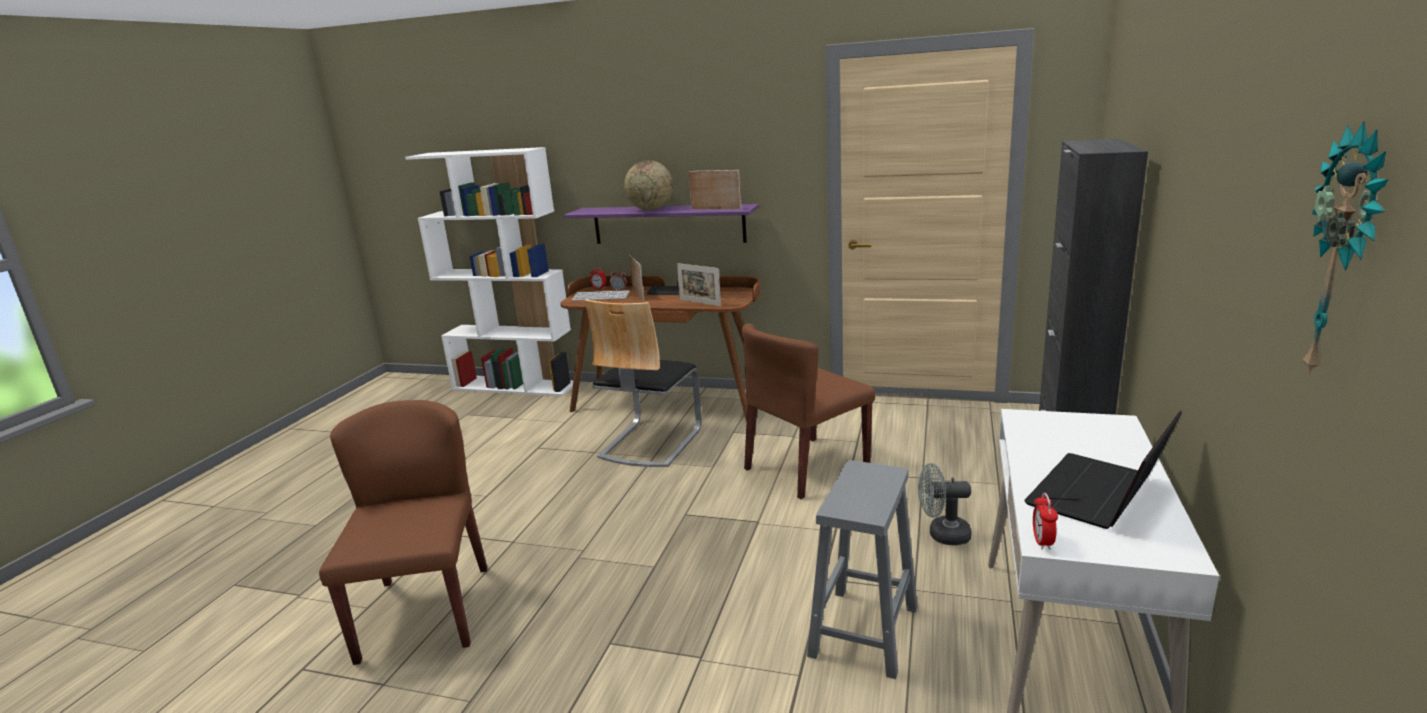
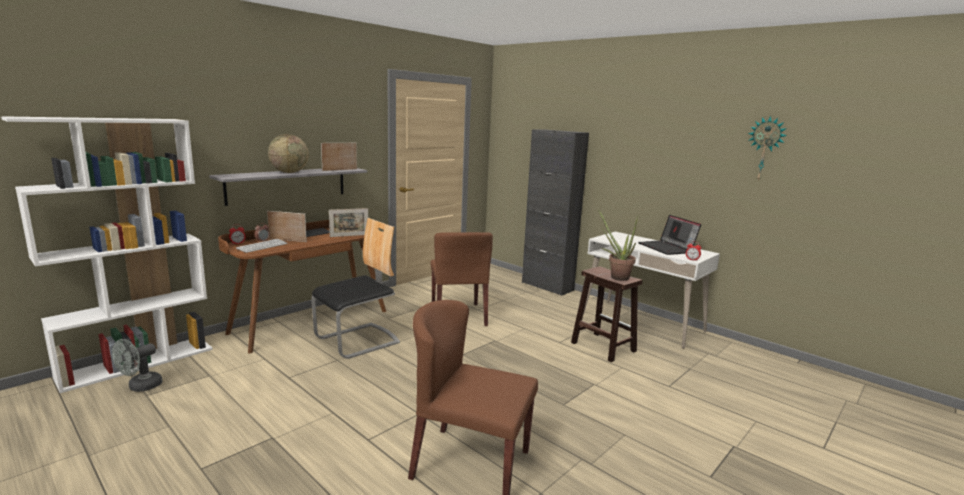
camera: 65 degrees left, 5 degrees down
purple shelf [564,204,759,244] -> grey shelf [209,168,367,206]
chair [585,299,701,467] -> chair turned 90 degrees counterclockwise [311,218,400,359]
grey stool [807,460,918,679] -> brown stool [571,266,642,362]
grey fan [918,463,972,545] -> grey fan moved to [112,339,163,392]
none -> potted plant [598,209,638,281]

